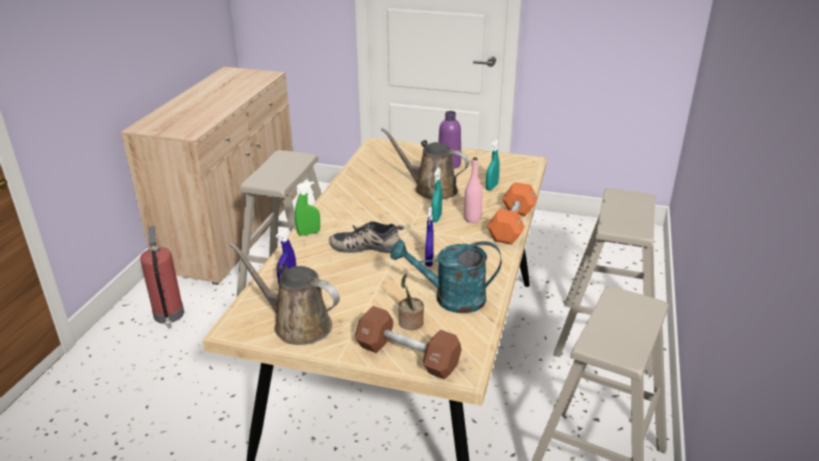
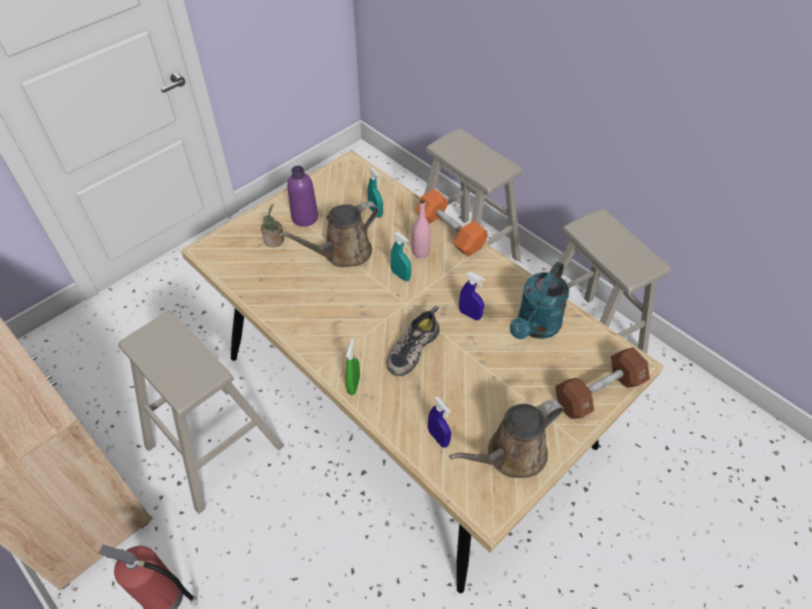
camera: 60 degrees left, 20 degrees up
potted plant [398,273,424,330] -> potted plant moved to [261,204,284,247]

